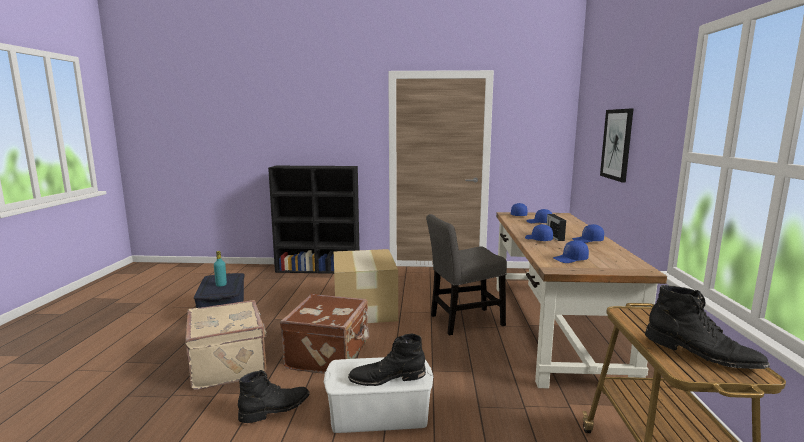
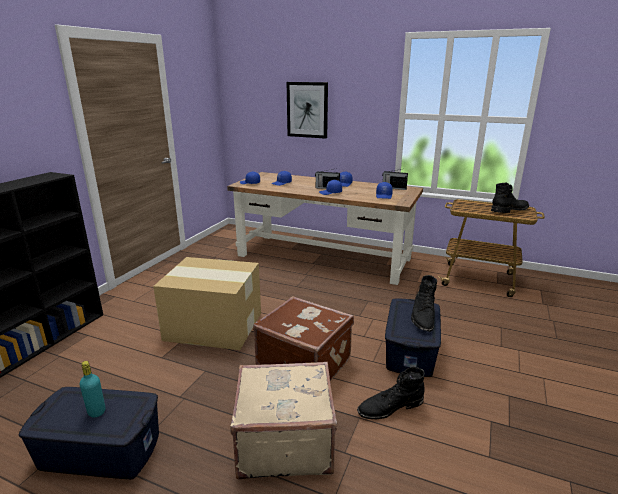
camera: 70 degrees left, 10 degrees up
black boot [238,370,310,423] -> black boot turned 90 degrees counterclockwise [357,367,425,420]
white storage box [324,357,433,433] -> blue storage box [385,299,441,377]
grey chair [426,214,507,335] -> none
none -> radio [382,169,408,190]

